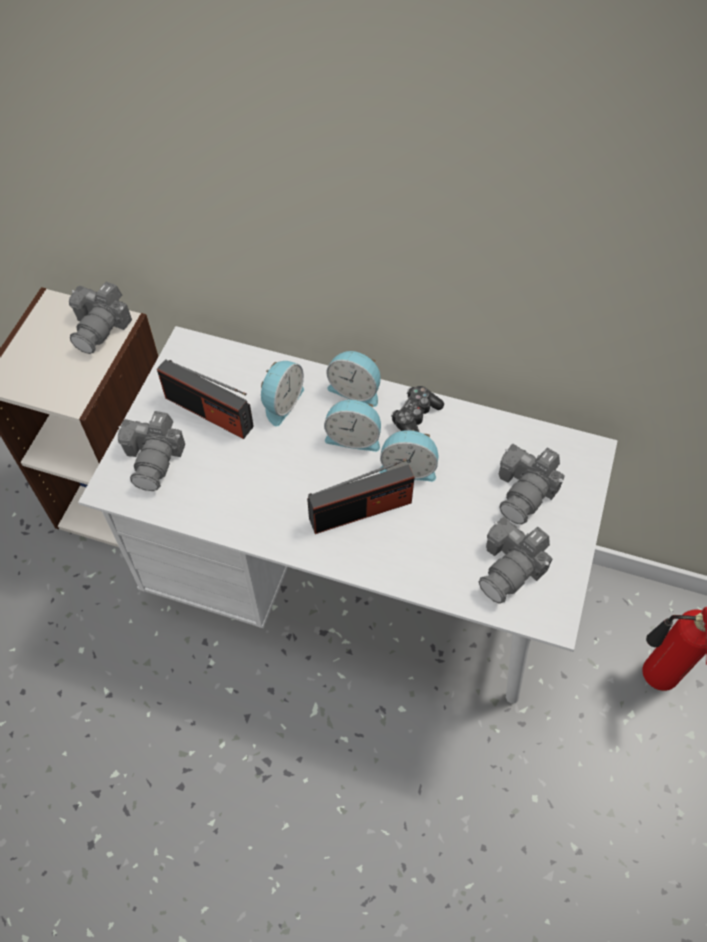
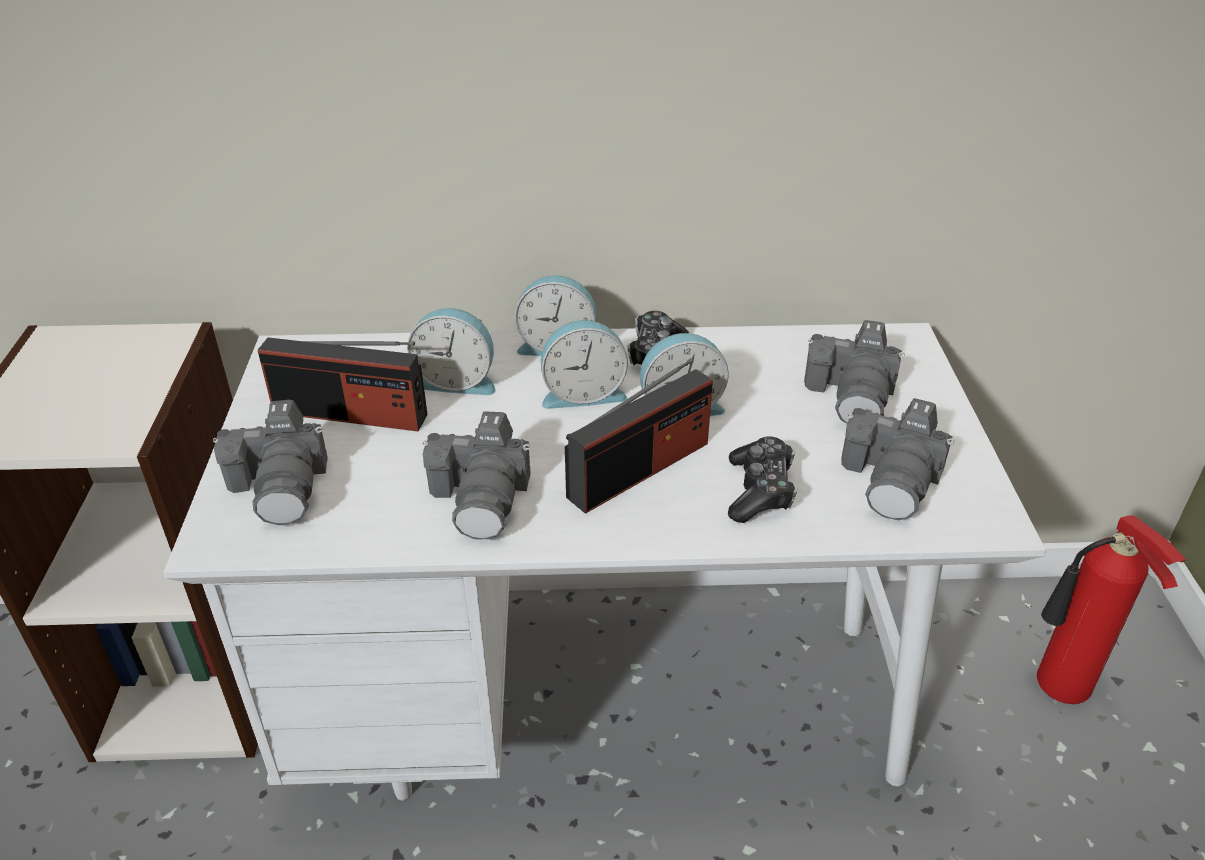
camera: 20 degrees left, 20 degrees down
camera [69,282,132,354] -> camera moved to [423,411,531,540]
alarm clock [261,361,304,426] -> alarm clock turned 90 degrees clockwise [407,308,496,395]
none -> game controller [728,437,797,523]

